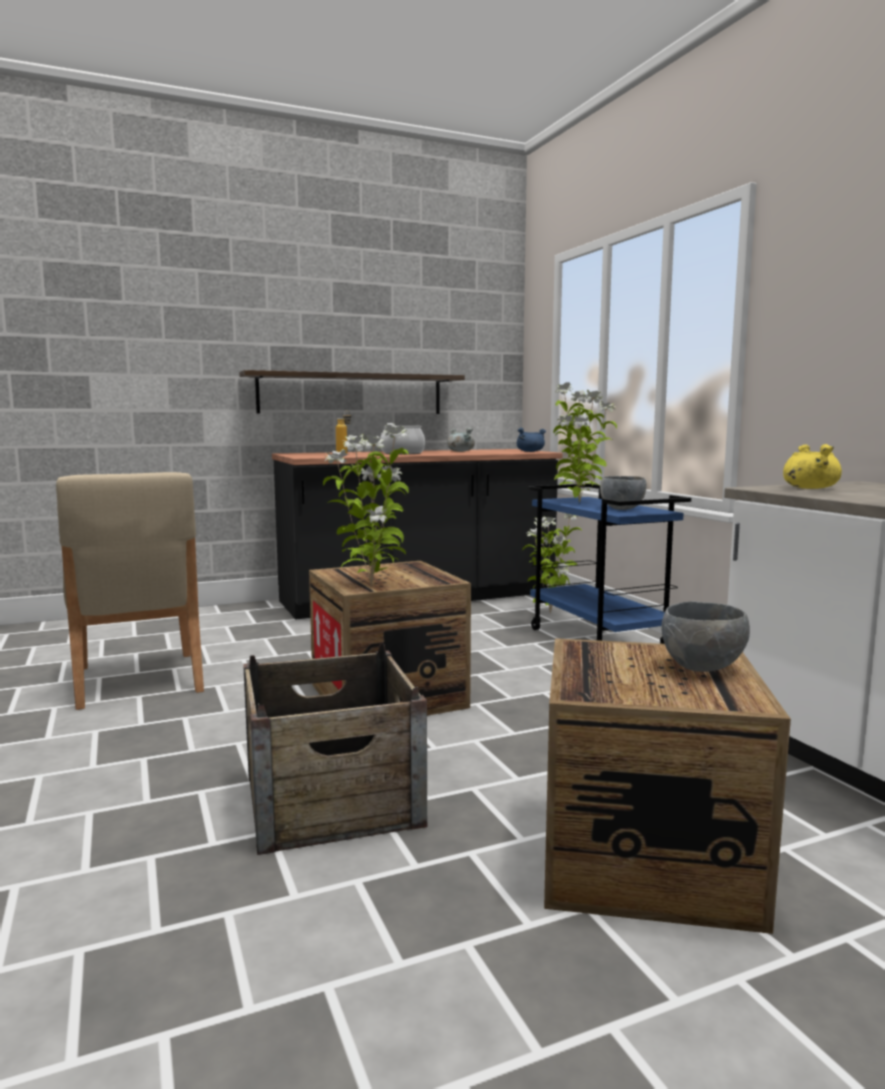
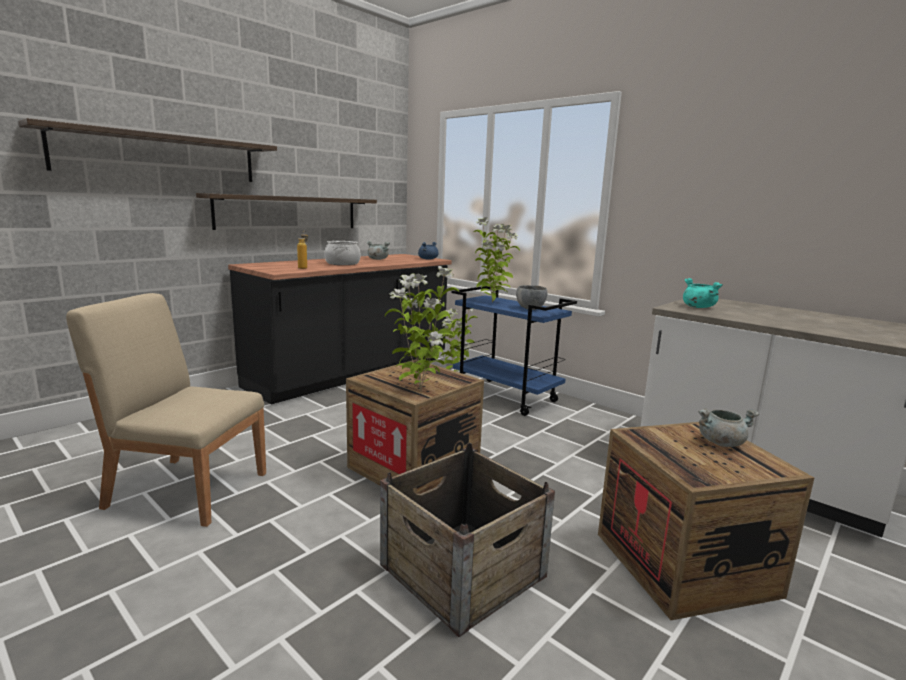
camera: 25 degrees left, 5 degrees up
beige chair [56,472,204,710] -> beige chair turned 150 degrees clockwise [66,293,266,527]
grey bowl [661,601,750,672] -> grey cooking pot [698,409,759,447]
yellow cooking pot [783,444,842,489] -> turquoise cooking pot [683,278,723,308]
none -> shelf [18,118,277,182]

